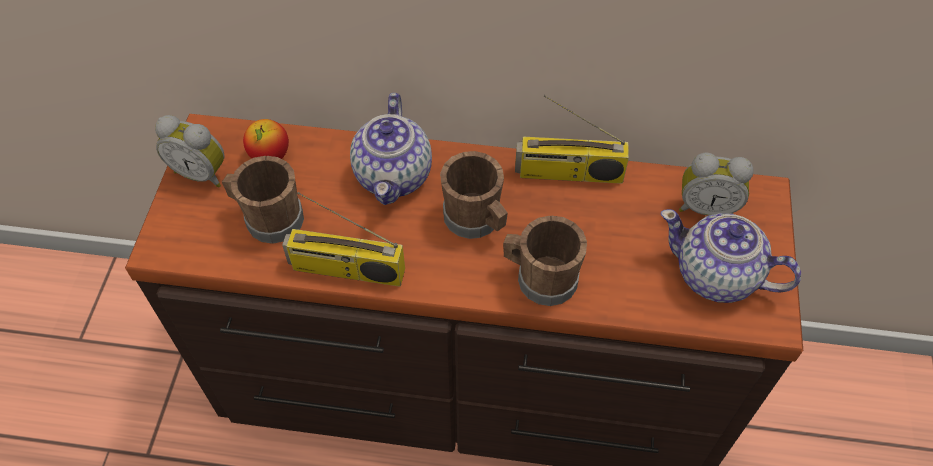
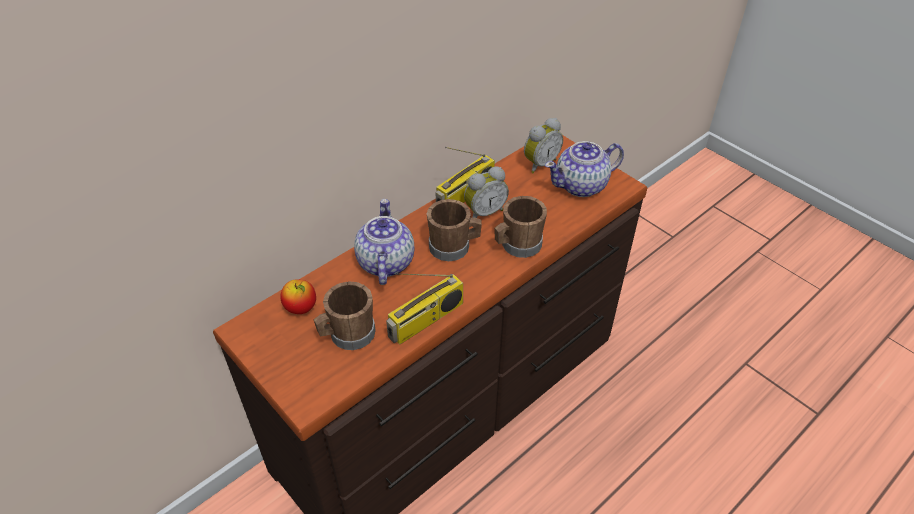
camera: 50 degrees left, 10 degrees down
alarm clock [155,115,224,187] -> alarm clock moved to [464,167,509,218]
teapot [350,93,432,205] -> teapot turned 135 degrees counterclockwise [354,199,415,285]

